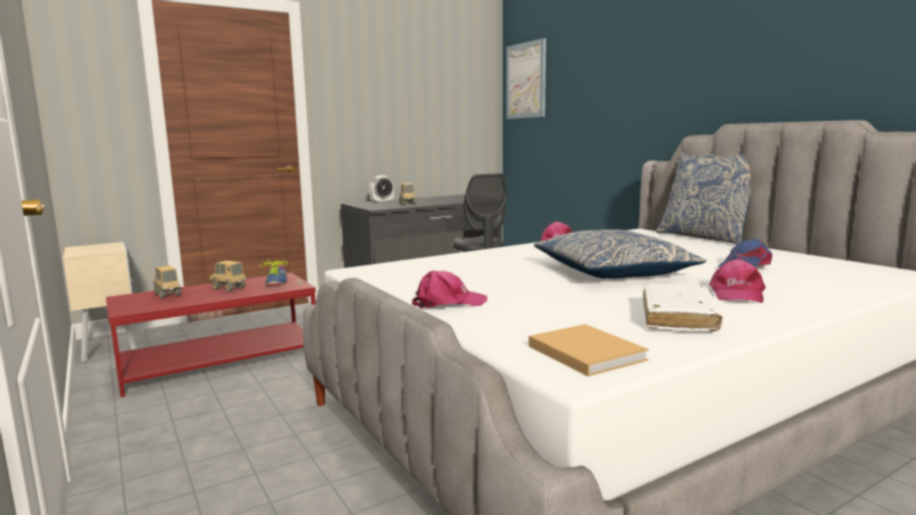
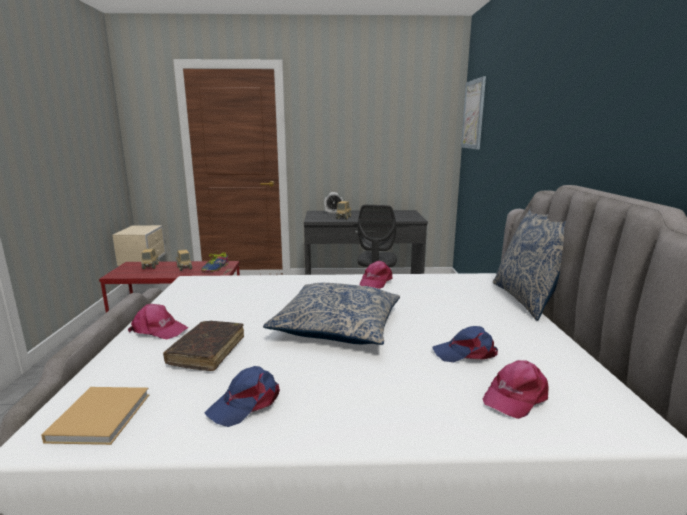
camera: 30 degrees right, 5 degrees up
white book [643,284,722,332] -> blue cap [204,366,280,427]
pink cap [709,259,766,303] -> pink cap moved to [483,360,549,419]
none -> brown book [163,321,244,371]

